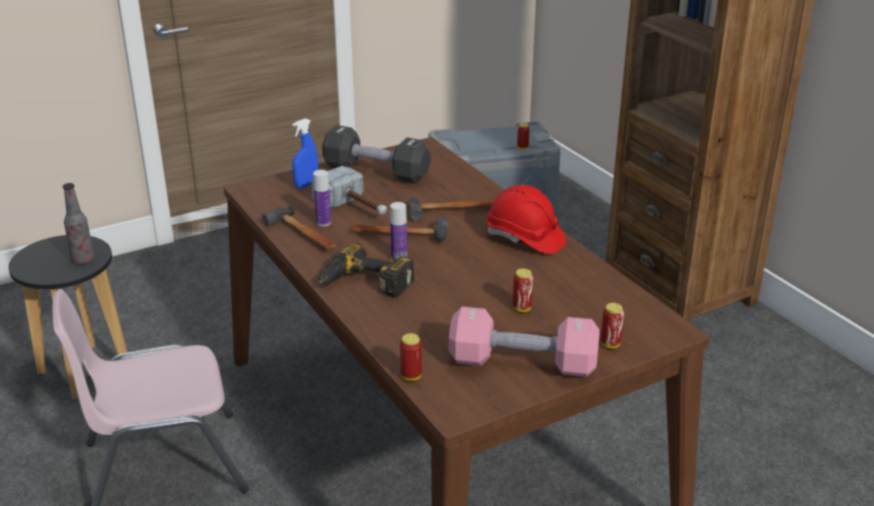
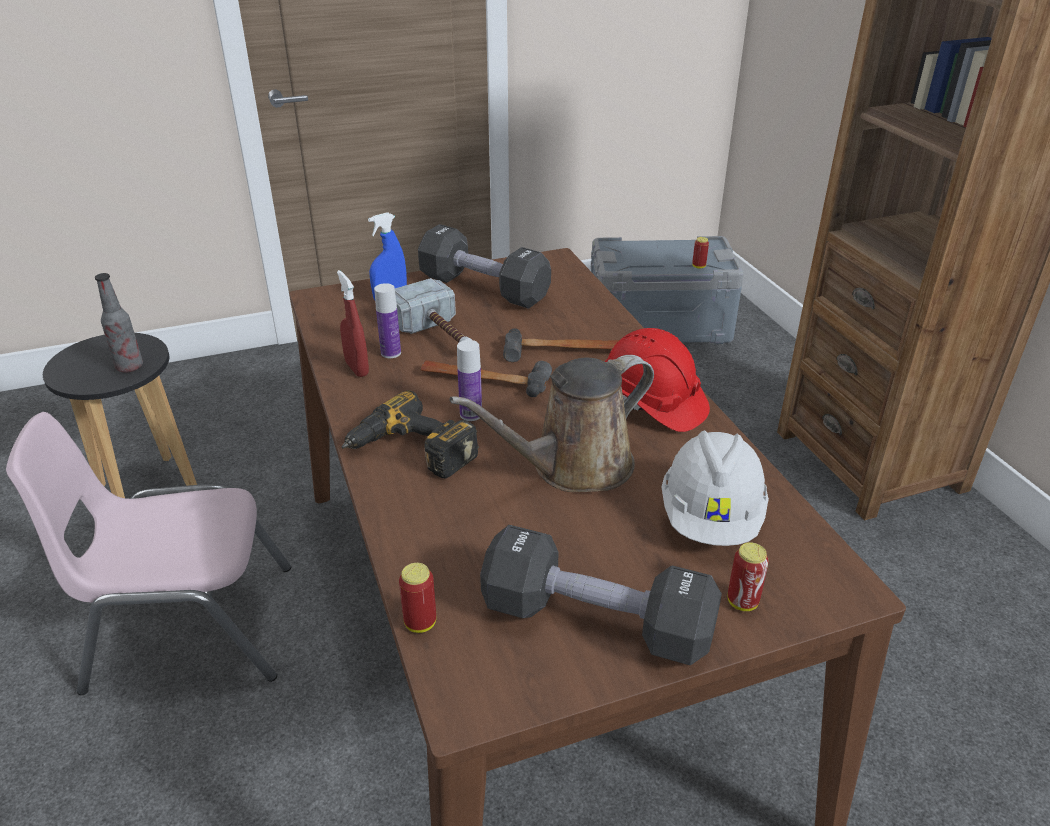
camera: 10 degrees right, 5 degrees up
hammer [262,206,337,249] -> red spray bottle [337,270,369,377]
pink dumbbell [449,306,600,377] -> black dumbbell [480,525,722,665]
can [513,269,533,312] -> none
none -> brown watering can [449,355,654,492]
none -> white hard hat [661,430,769,546]

